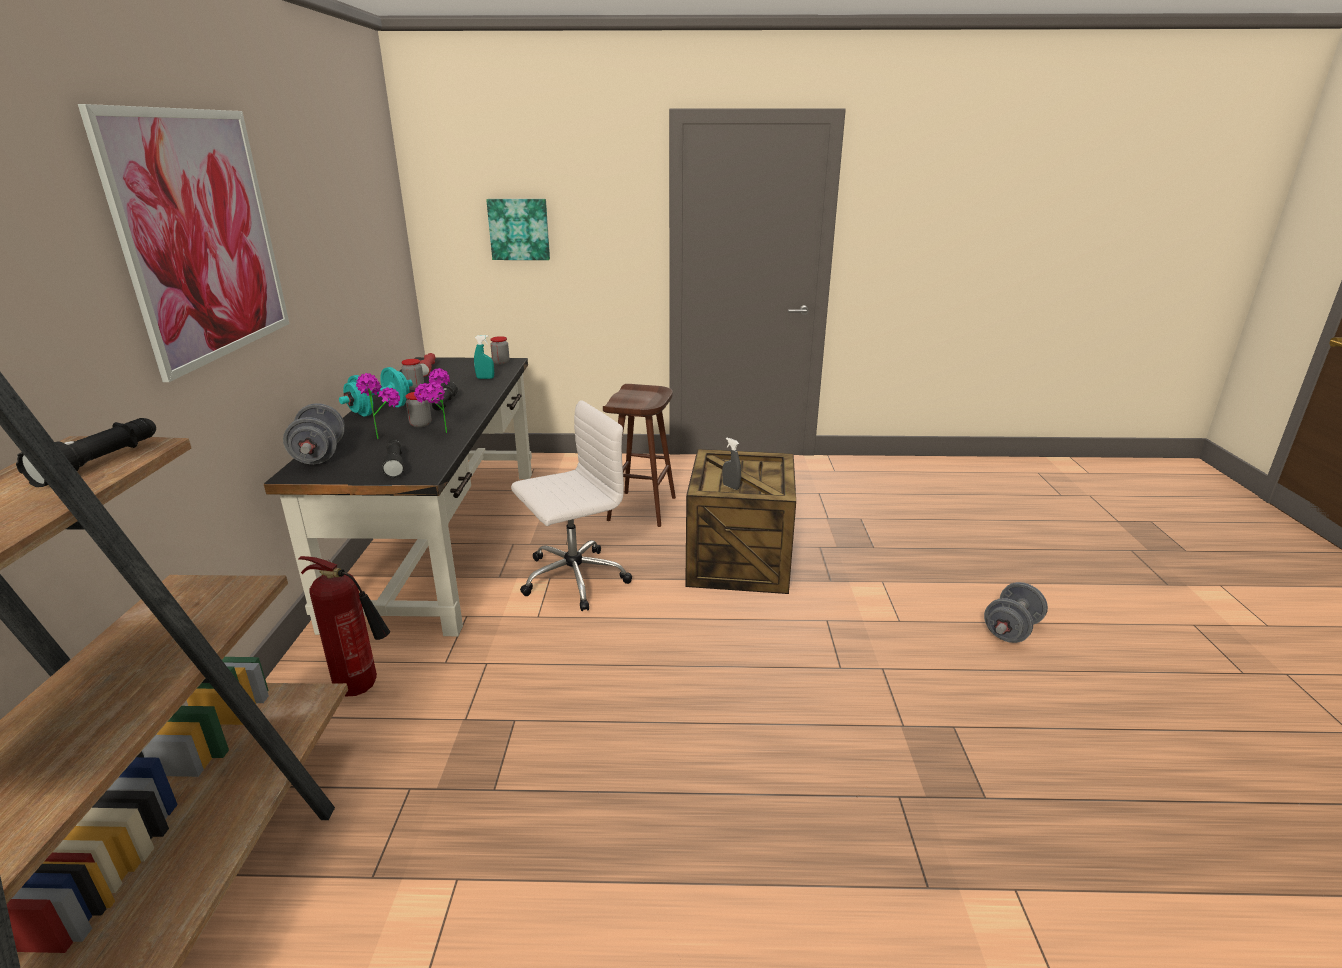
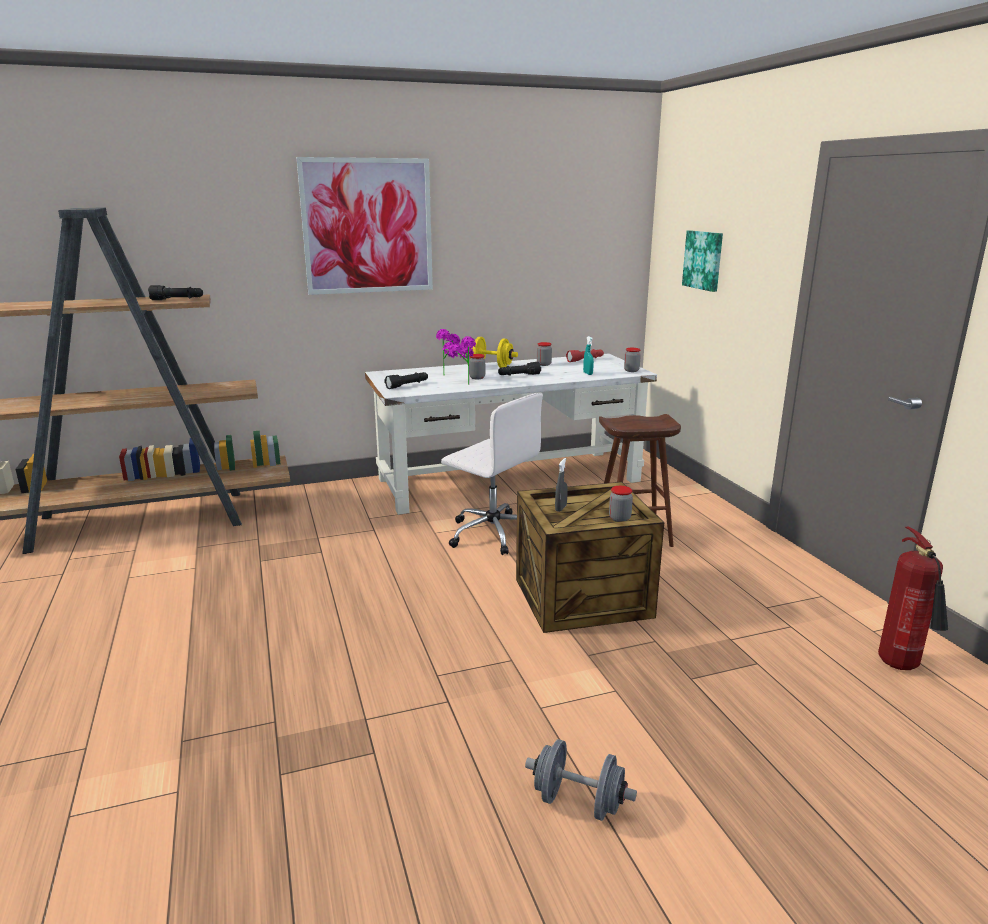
camera: 70 degrees right, 5 degrees down
black desk [264,357,532,636] -> white desk [365,353,657,515]
grey dumbbell [283,403,345,464] -> none
fire extinguisher [298,556,390,697] -> fire extinguisher moved to [878,526,948,670]
turquoise dumbbell [339,367,413,416] -> yellow dumbbell [469,337,518,368]
none -> jar [609,486,633,522]

